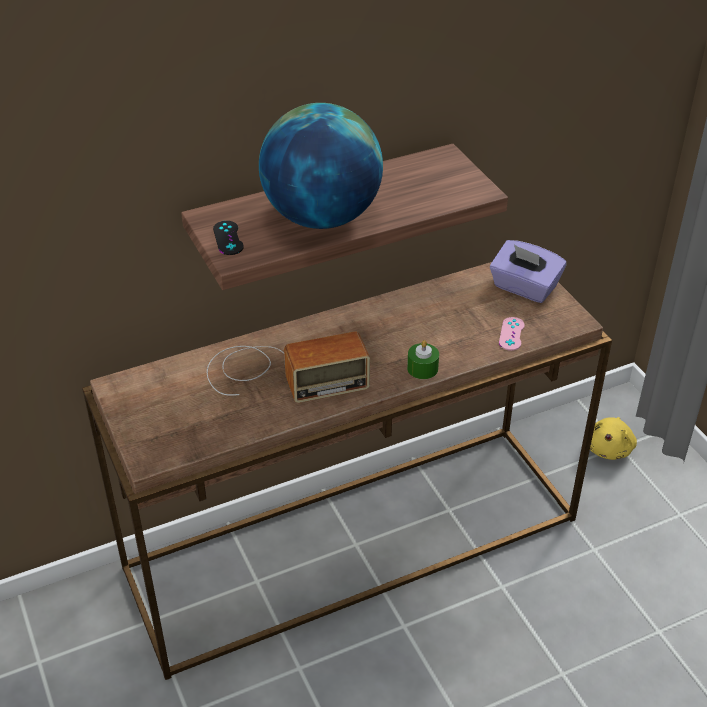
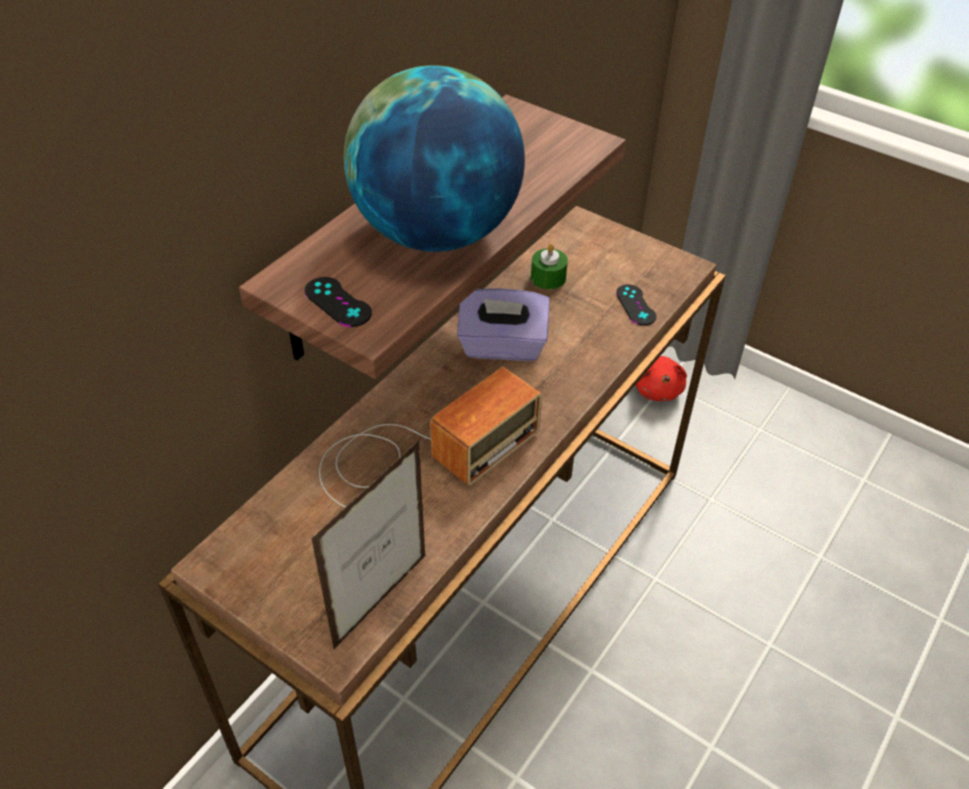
camera: 30 degrees left, 5 degrees up
green candle [407,340,439,379] -> green candle moved to [531,244,568,289]
purple tissue box [490,240,566,303] -> purple tissue box moved to [457,289,550,361]
pink game controller [499,317,525,351] -> black game controller [616,284,656,326]
yellow plush toy [590,417,637,460] -> red plush toy [636,356,687,401]
none -> picture frame [311,439,426,649]

